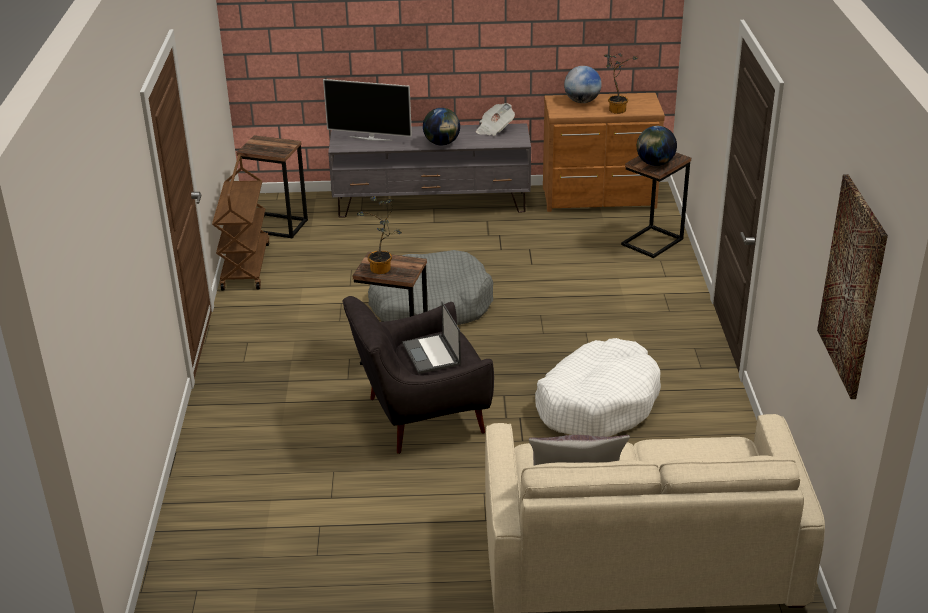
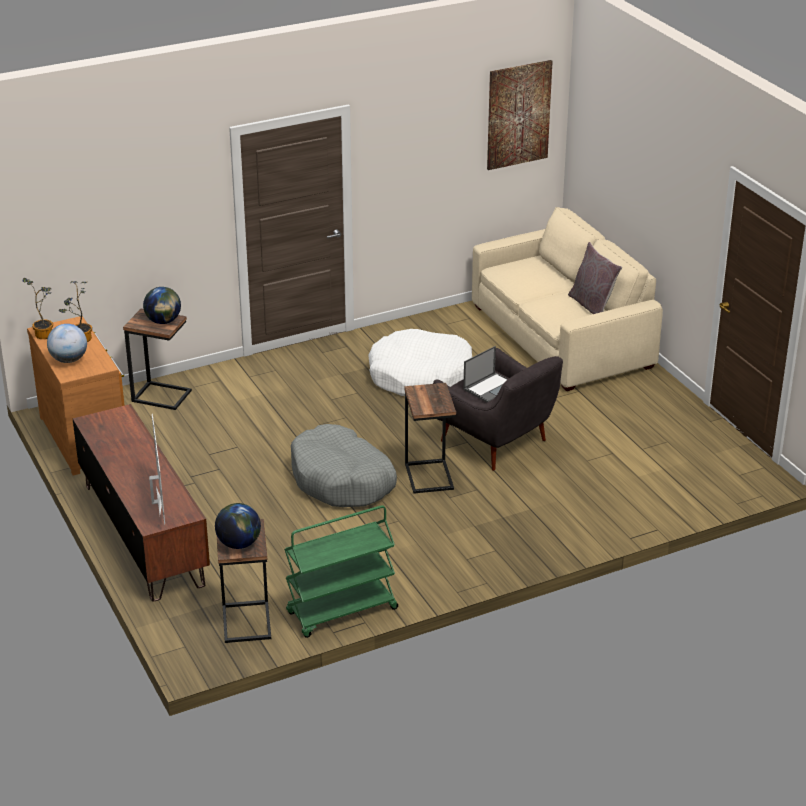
camera: 115 degrees left, 0 degrees up
brown cart [212,154,269,291] -> green cart [284,505,398,638]
grey tv stand [328,123,531,218] -> brown tv stand [73,404,210,602]
potted plant [357,197,402,274] -> potted plant moved to [23,278,53,339]
globe [423,108,460,145] -> globe moved to [215,503,261,549]
newspaper [476,103,515,136] -> none

